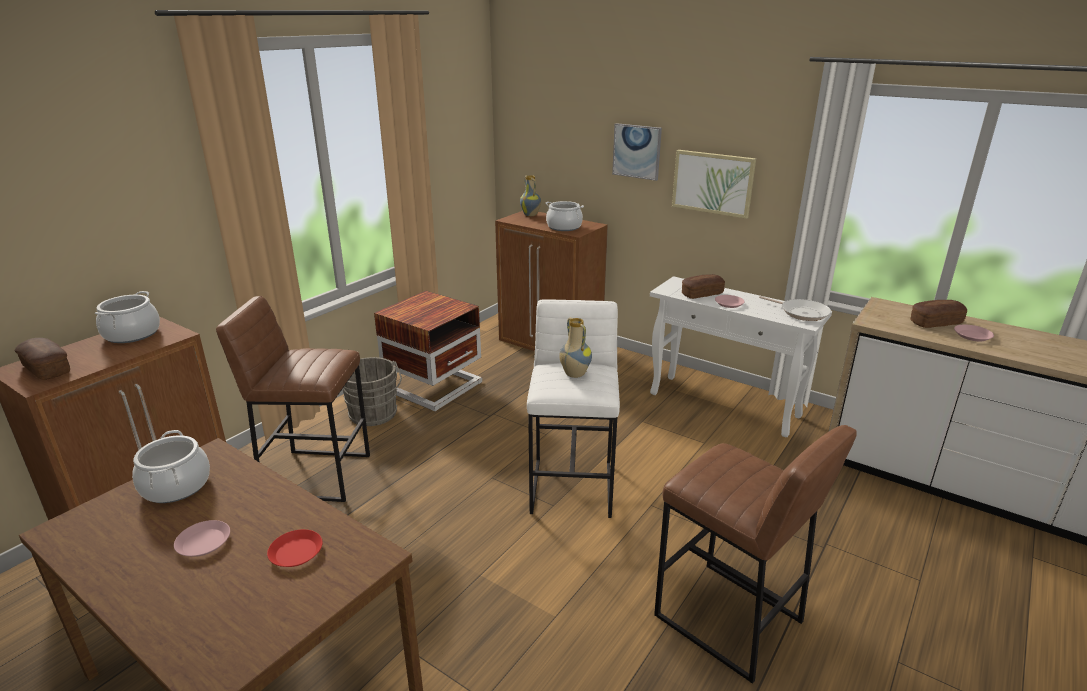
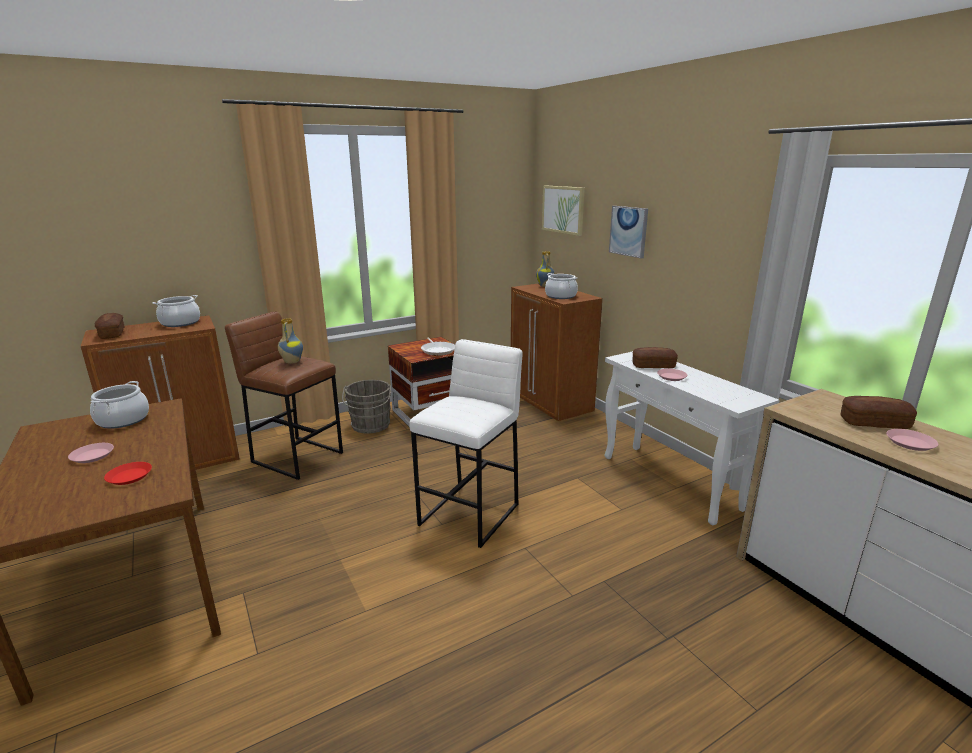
camera: 25 degrees right, 5 degrees down
vase [559,318,592,378] -> vase moved to [278,318,303,364]
brown stool [654,425,857,684] -> none
picture [672,150,756,219] -> picture moved to [542,185,585,236]
frying pan [759,296,831,321] -> frying pan moved to [421,338,455,356]

